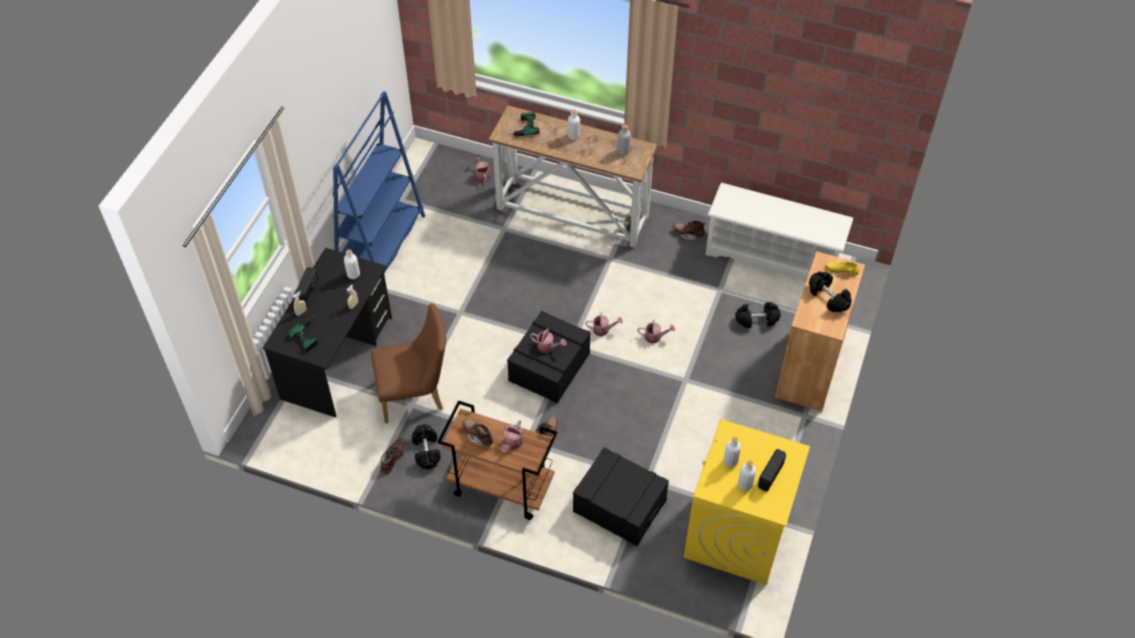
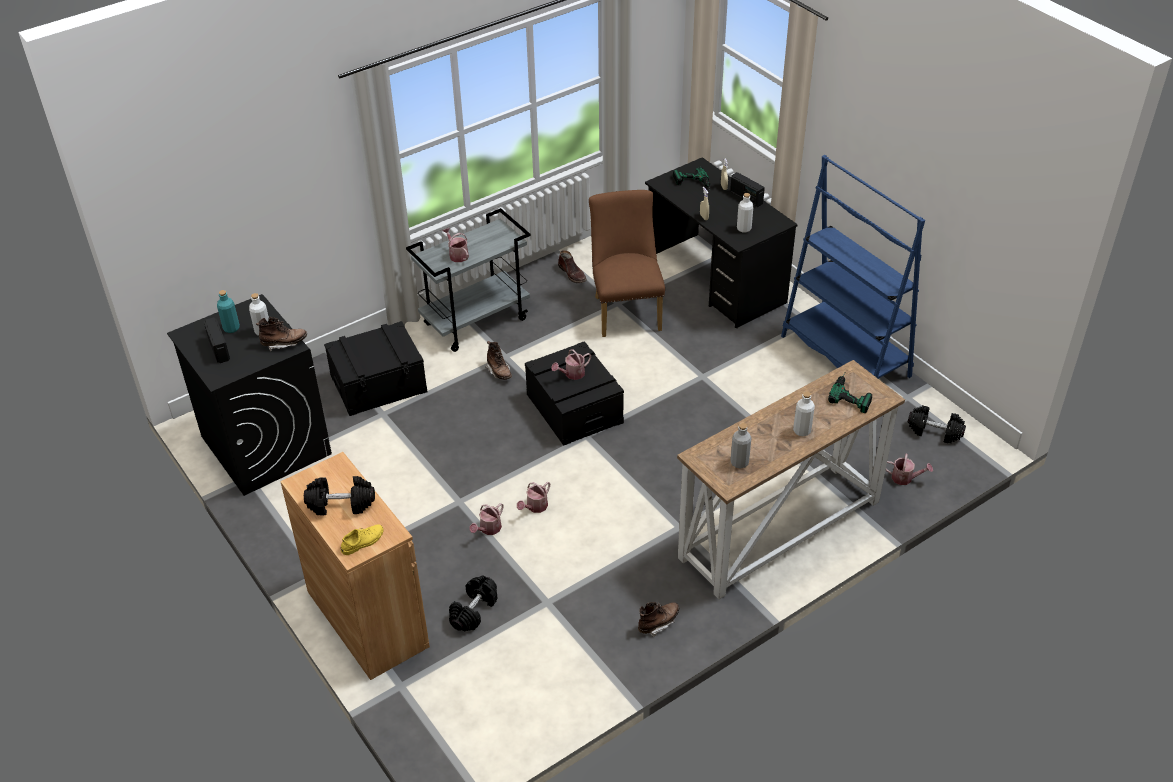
camera: 125 degrees right, 10 degrees down
brown chair [371,303,446,424] -> brown chair turned 150 degrees clockwise [589,190,665,337]
black dumbbell [412,424,441,470] -> black dumbbell moved to [908,405,966,443]
brown cart [437,400,558,520] -> grey cart [406,208,530,352]
brown boot [462,418,493,446] -> brown boot moved to [256,317,307,351]
watering can [586,312,623,336] -> watering can moved to [469,503,504,535]
yellow washing machine [684,419,810,585] -> black washing machine [167,294,332,496]
white shoe rack [706,183,853,279] -> none
white bottle [738,461,756,491] -> turquoise bottle [217,290,240,333]

